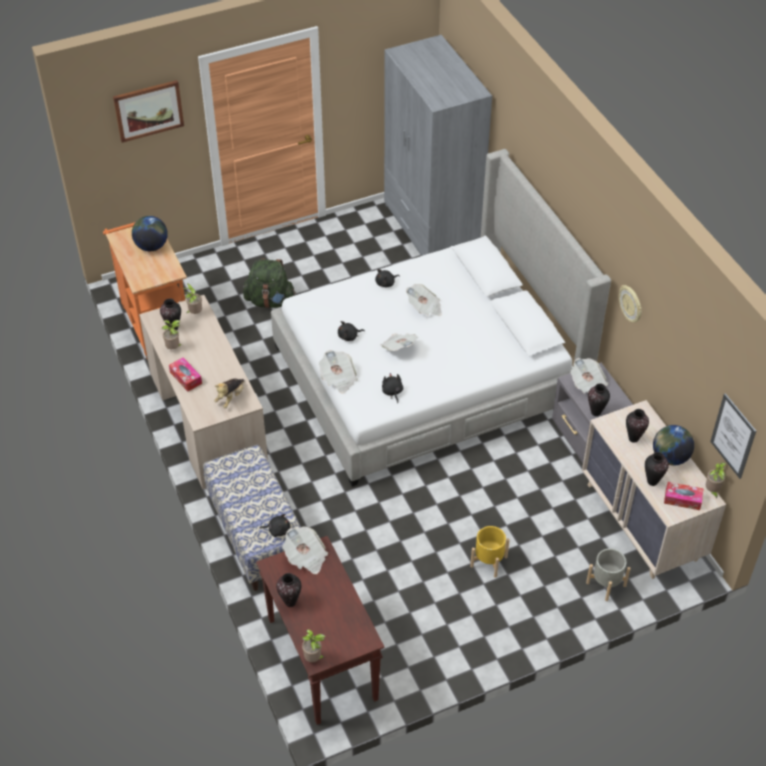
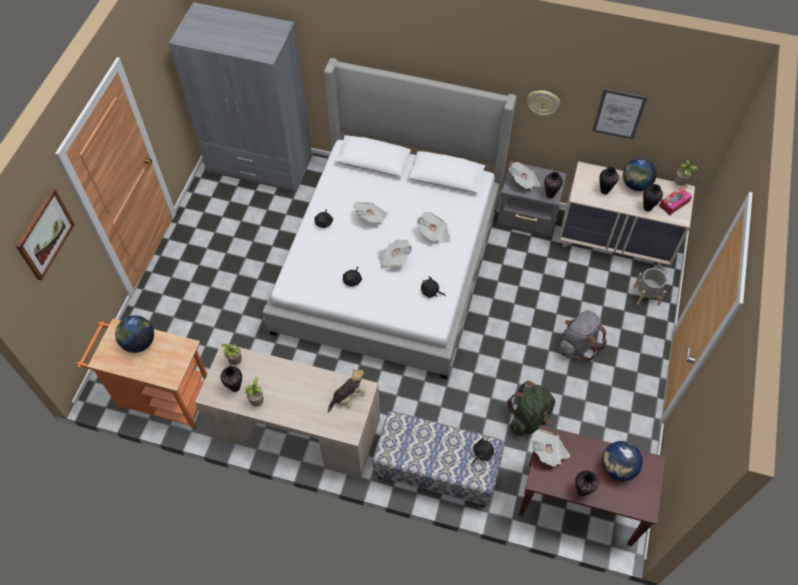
camera: 50 degrees left, 10 degrees up
tissue box [169,357,202,392] -> none
plush toy [214,378,245,408] -> plush toy turned 105 degrees counterclockwise [328,369,366,413]
green backpack [243,259,296,308] -> green backpack moved to [507,381,555,436]
potted plant [302,629,325,662] -> none
newspaper [319,350,358,393] -> newspaper moved to [417,212,451,242]
yellow planter [470,526,510,578] -> grey backpack [558,310,607,362]
picture [710,393,756,479] -> picture moved to [592,89,648,140]
none -> globe [602,441,643,481]

